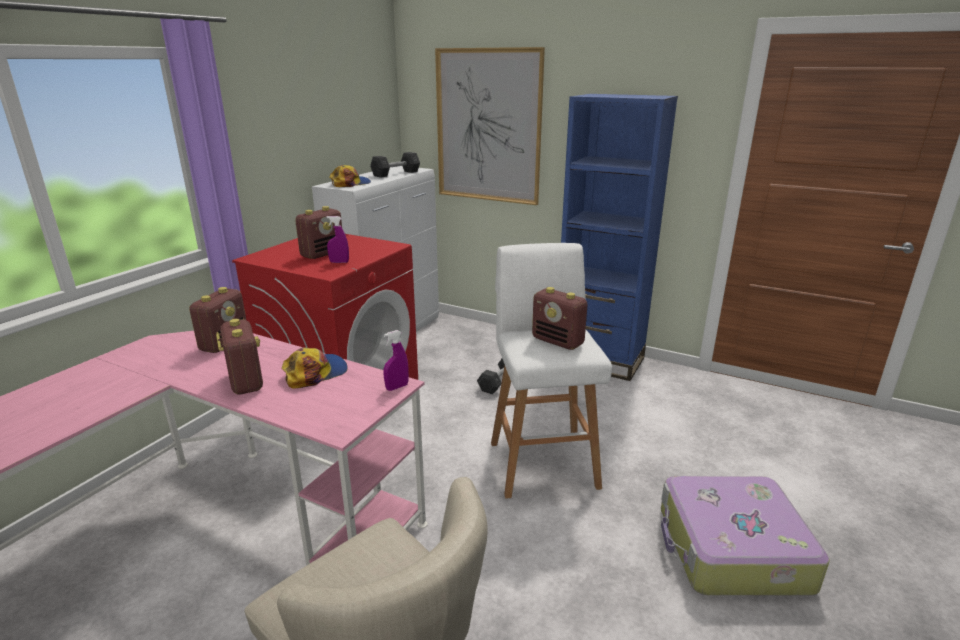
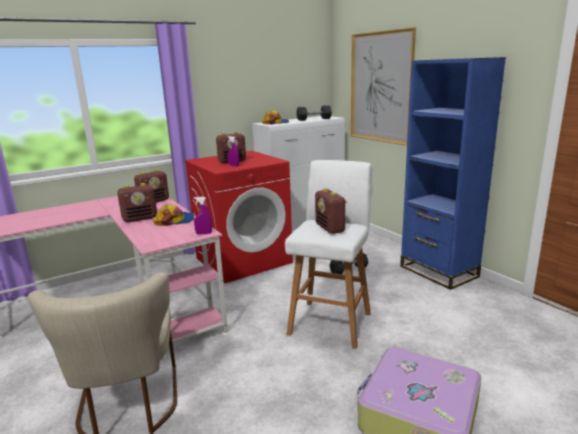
camera: 30 degrees right, 5 degrees down
radio [216,319,263,394] -> radio turned 60 degrees clockwise [117,183,157,222]

